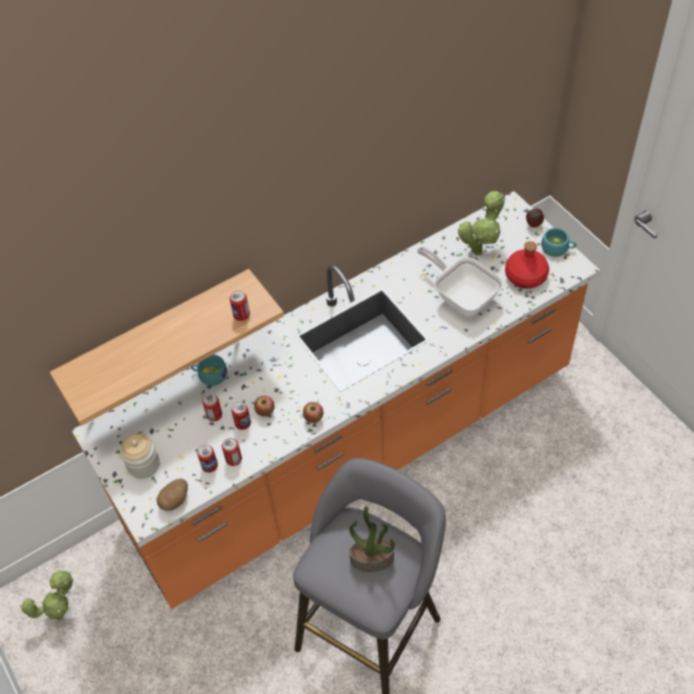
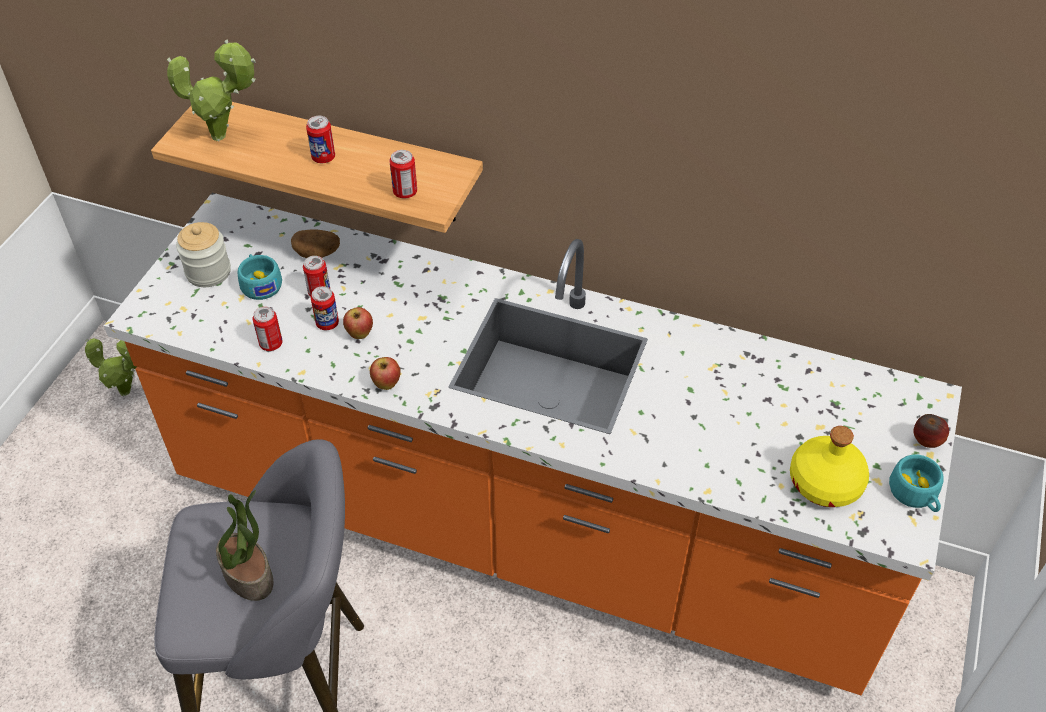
camera: 50 degrees right, 5 degrees down
potato [157,479,188,511] -> potato moved to [291,229,340,258]
turquoise cup [191,354,227,386] -> turquoise cup moved to [237,254,282,300]
can [197,444,218,473] -> can moved to [306,116,335,163]
frying pan [417,247,503,316] -> none
potted plant [458,191,505,256] -> potted plant moved to [167,39,256,141]
red bottle [505,241,549,289] -> yellow bottle [790,426,869,507]

